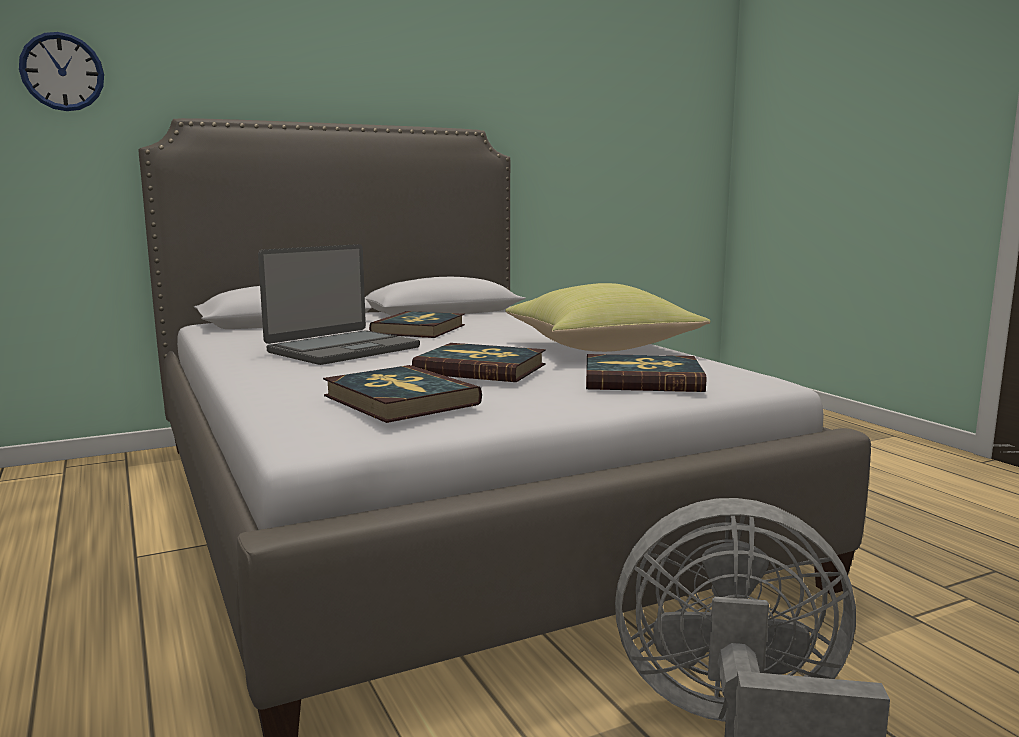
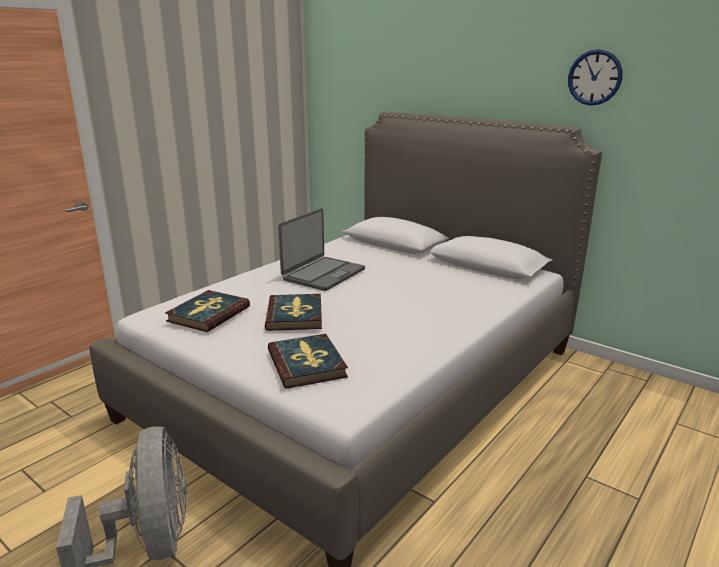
camera: 65 degrees right, 10 degrees up
wall clock [19,32,104,111] -> wall clock moved to [568,49,623,106]
laptop [258,244,420,365] -> laptop turned 75 degrees counterclockwise [278,208,365,291]
book [369,311,465,338] -> none
yellow pillow [505,283,711,352] -> none

